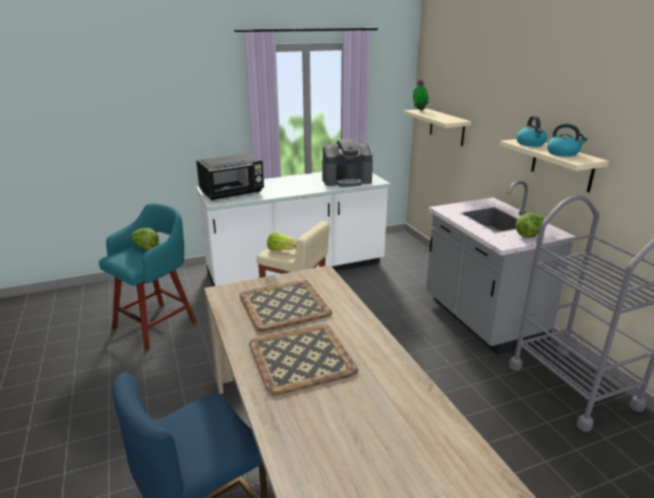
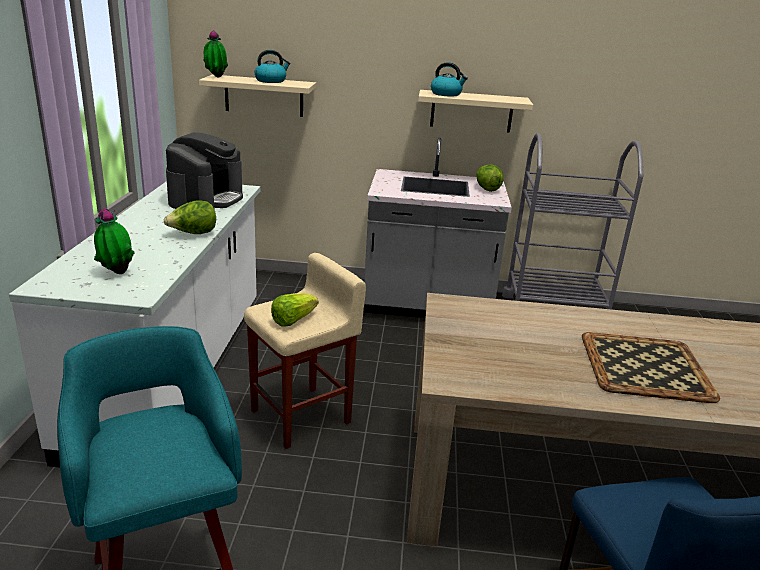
camera: 65 degrees left, 0 degrees up
lettuce [132,228,159,250] -> lettuce moved to [164,200,216,234]
black microwave [196,153,264,201] -> potted plant [94,208,135,274]
tray [240,280,332,332] -> none
kettle [547,123,588,157] -> kettle moved to [255,50,291,83]

